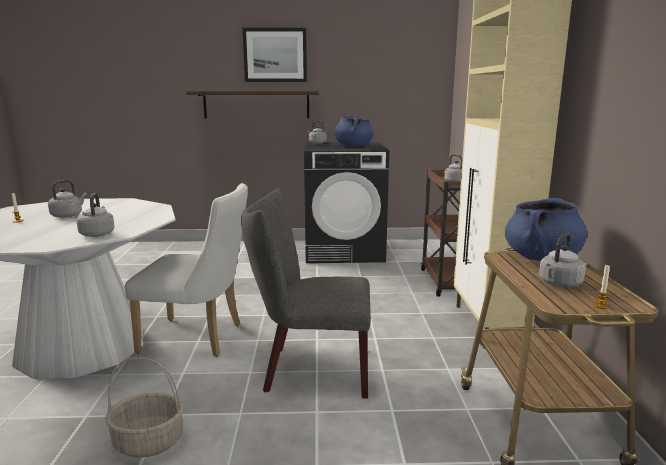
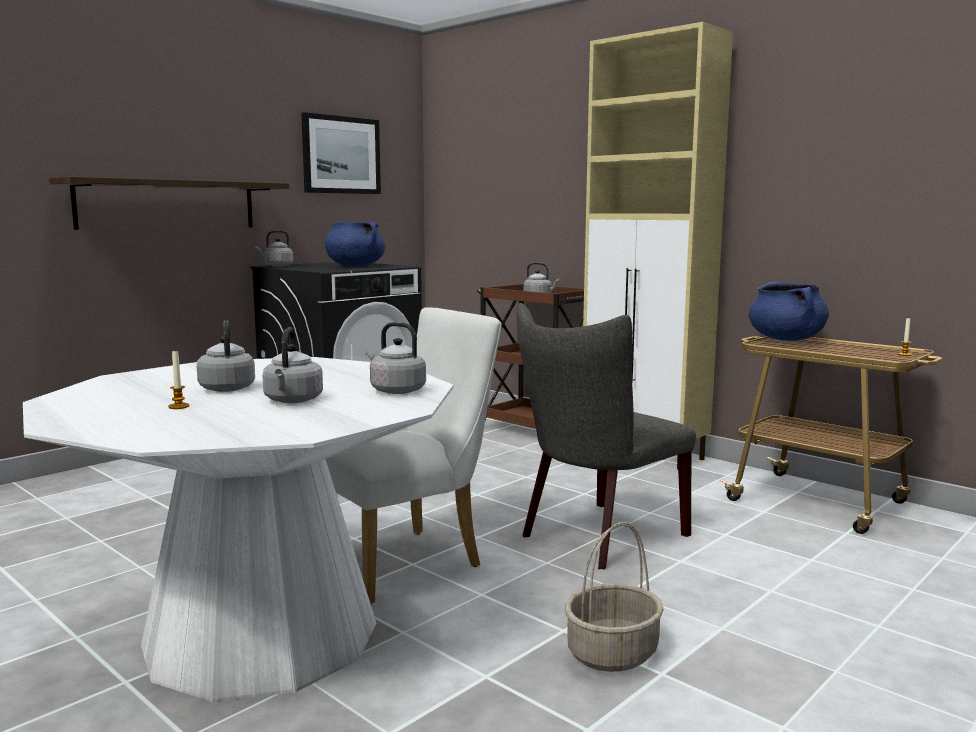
camera: 45 degrees left, 5 degrees down
picture [242,28,307,82] -> picture moved to [301,112,381,194]
grey kettle [539,233,586,287] -> grey kettle moved to [262,327,323,403]

